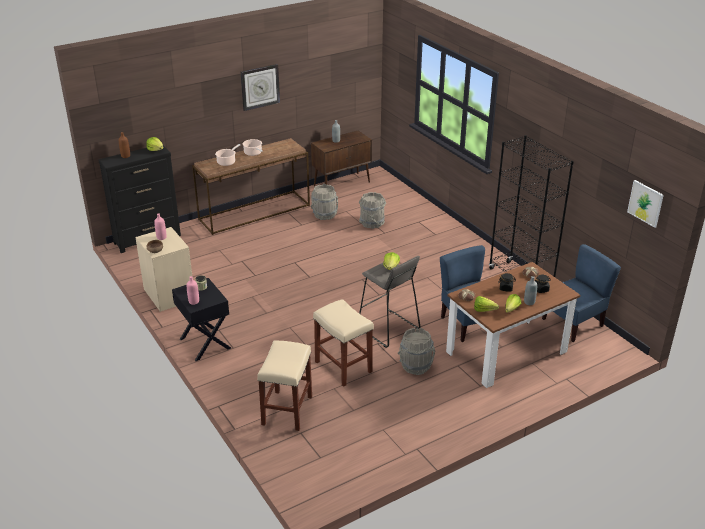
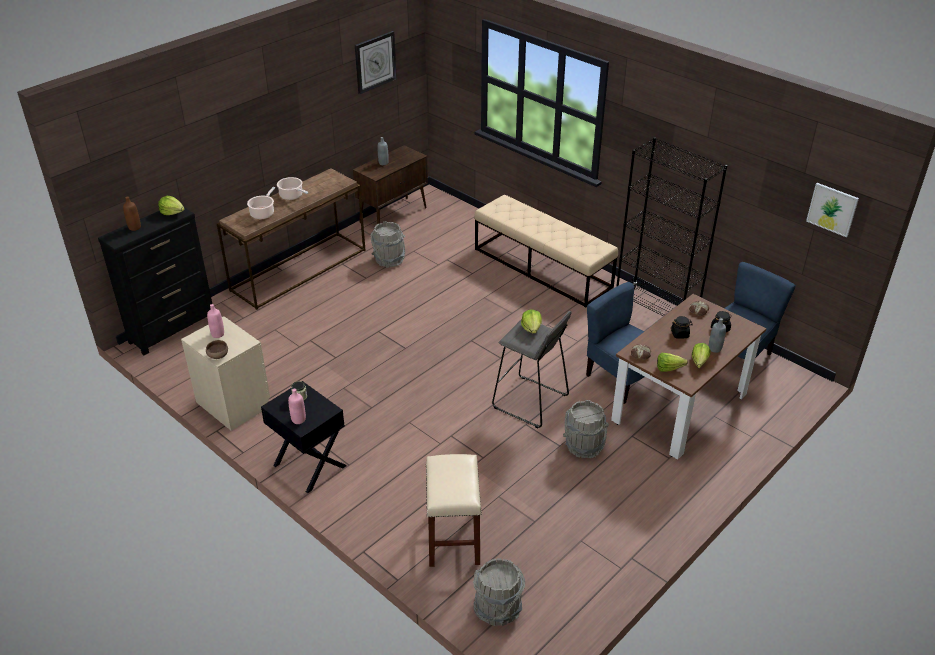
camera: 15 degrees left, 5 degrees up
wall clock [241,64,280,111] -> wall clock moved to [355,31,397,94]
beige stool [313,299,374,387] -> none
grey bucket [359,192,386,229] -> grey bucket moved to [473,558,525,626]
none -> beige bench [474,195,618,307]

